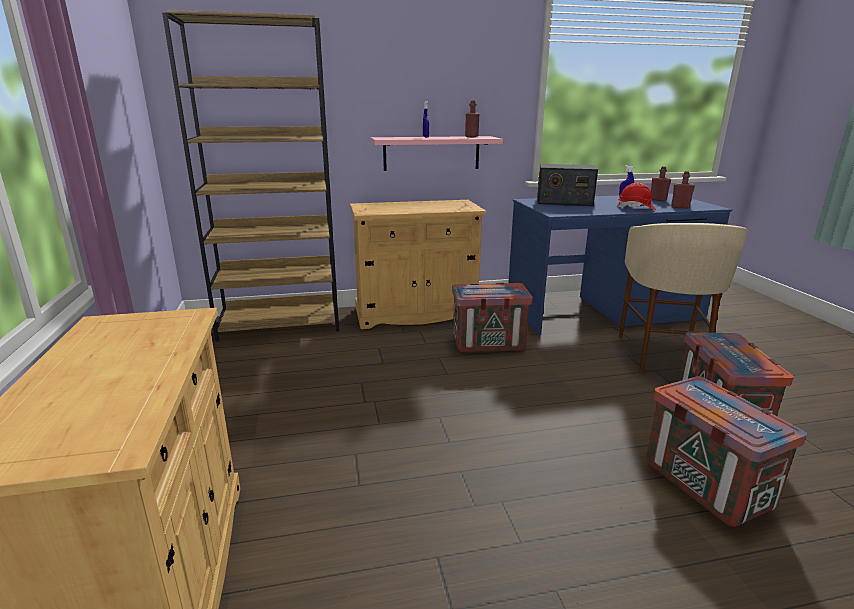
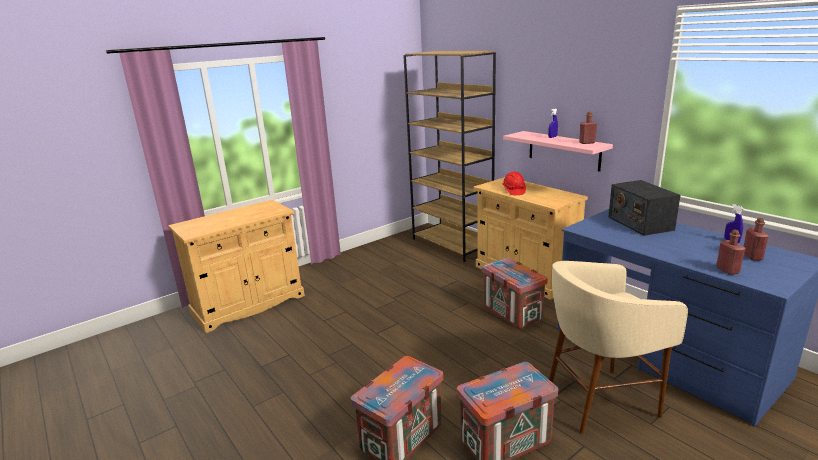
camera: 65 degrees right, 0 degrees up
red hard hat [617,183,656,210] -> red hard hat moved to [502,172,526,195]

